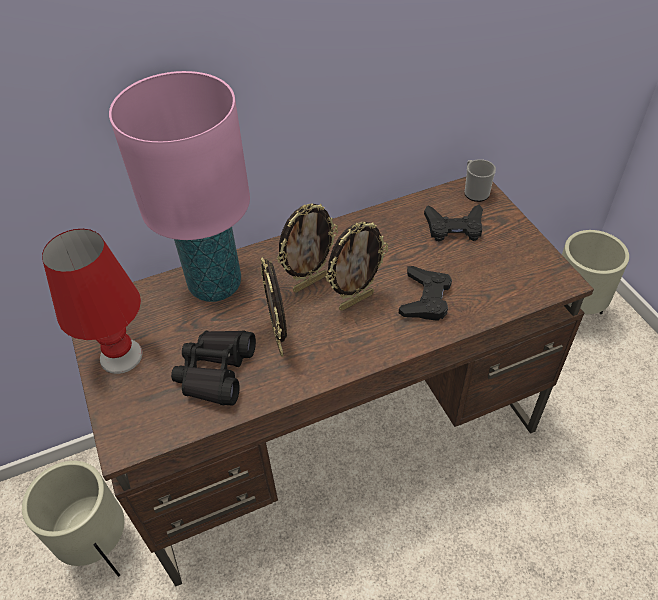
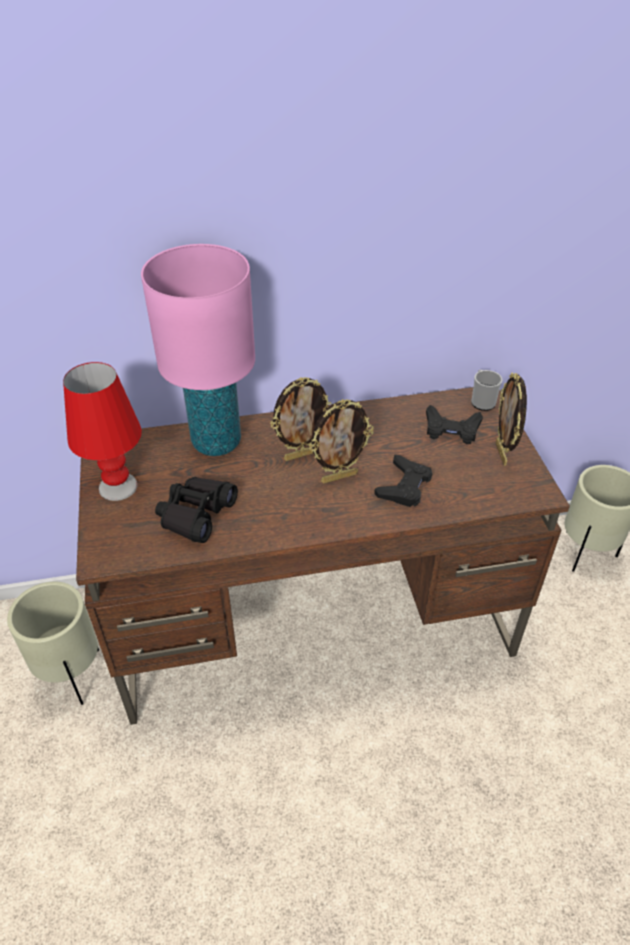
camera: 10 degrees right, 5 degrees down
picture frame [261,257,287,357] -> picture frame moved to [496,372,527,466]

